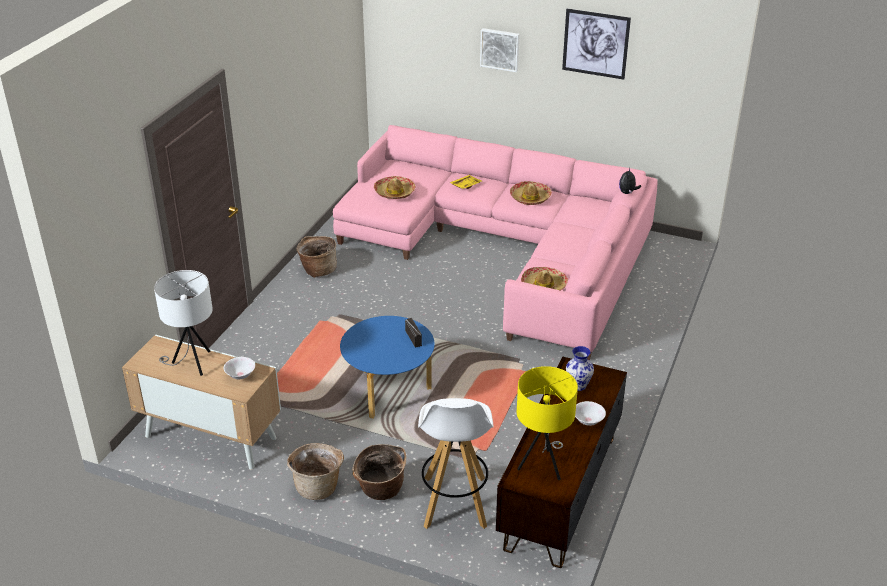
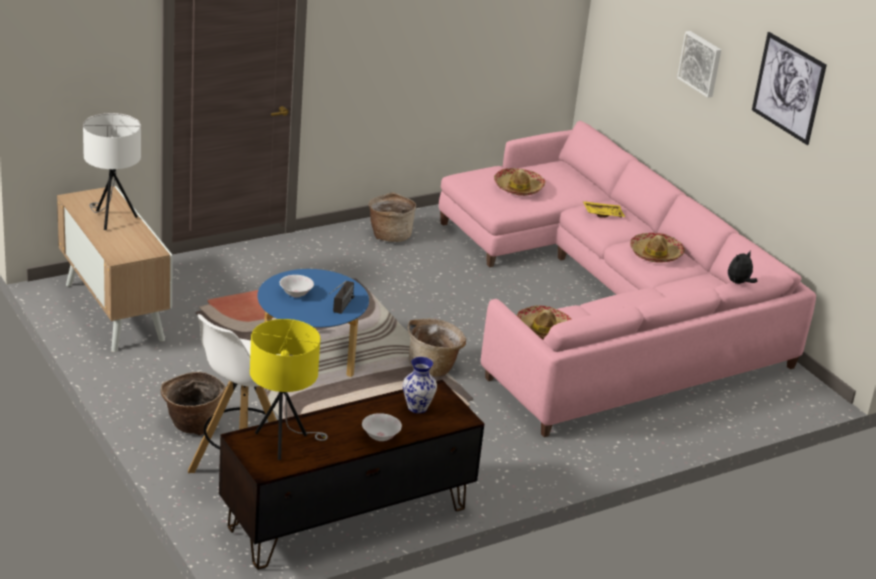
camera: 35 degrees right, 5 degrees down
white bowl [224,357,255,379] -> white bowl moved to [280,275,314,298]
basket [287,443,344,500] -> basket moved to [407,319,466,376]

